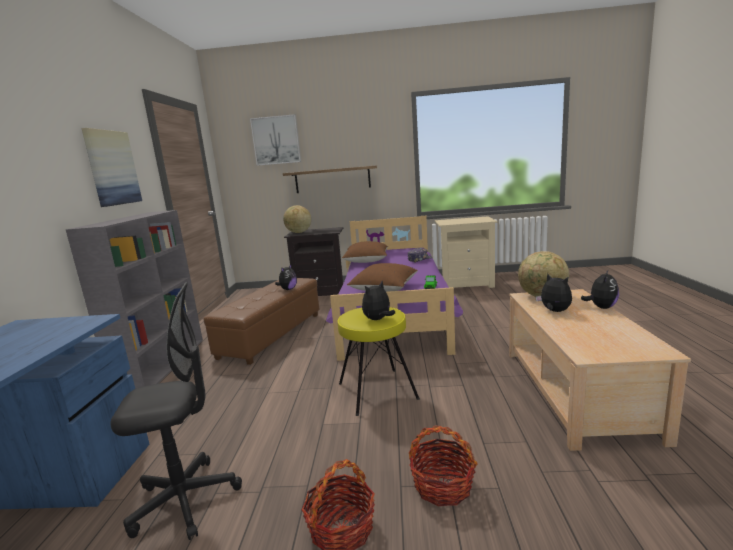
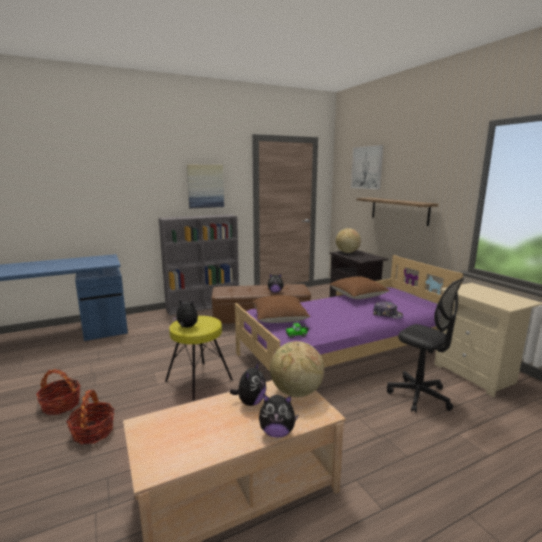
camera: 60 degrees right, 0 degrees up
black office chair [110,282,242,540] -> black office chair moved to [387,277,465,413]

